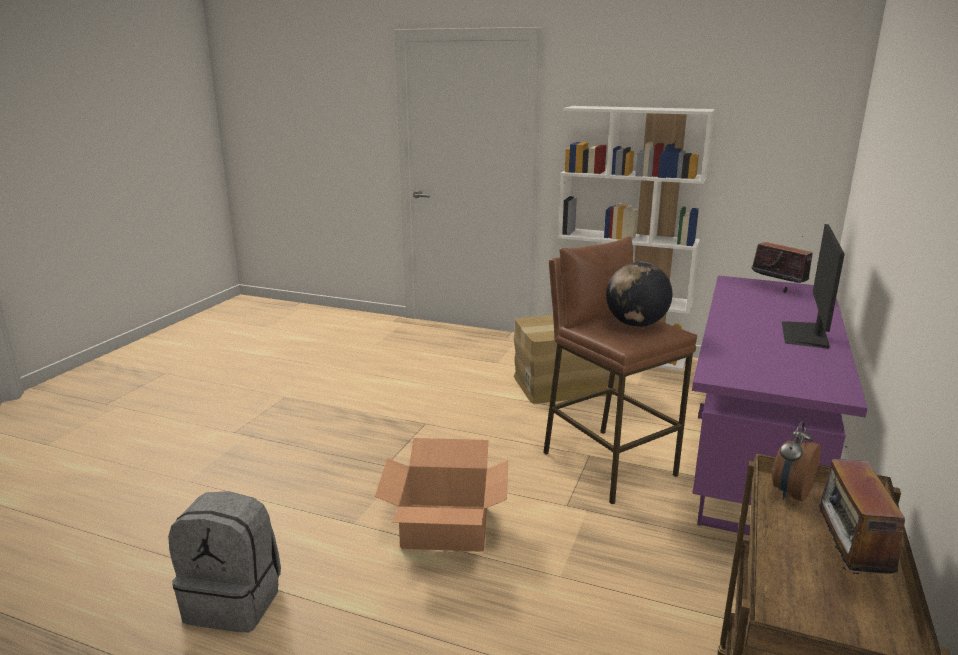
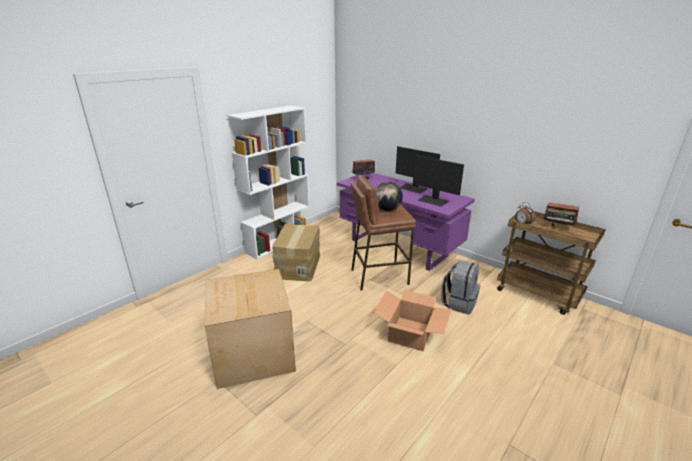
camera: 70 degrees left, 5 degrees up
grey backpack [168,491,281,632] -> grey backpack moved to [441,260,481,315]
none -> cardboard box [204,269,296,389]
none -> monitor [413,155,464,207]

